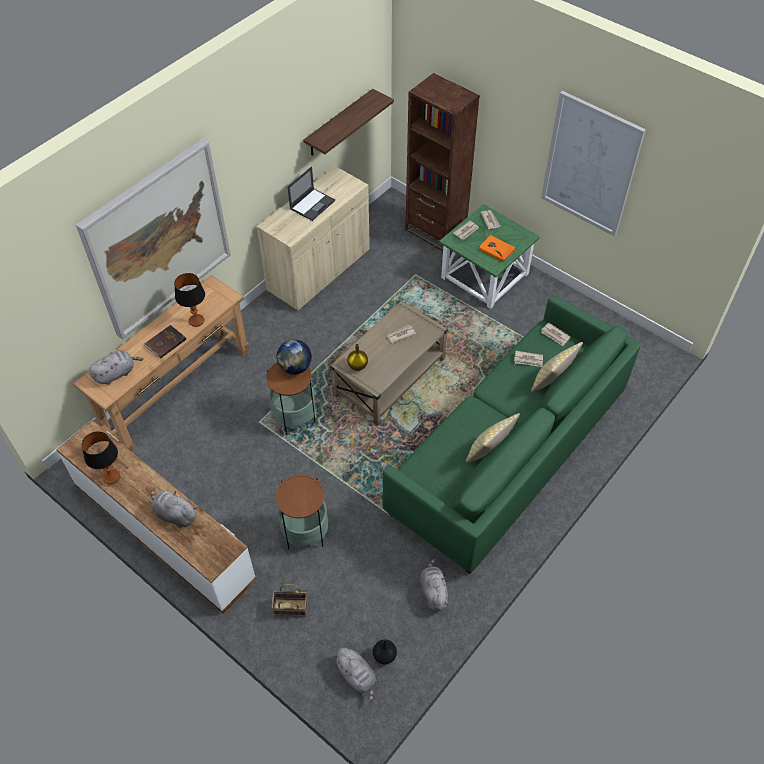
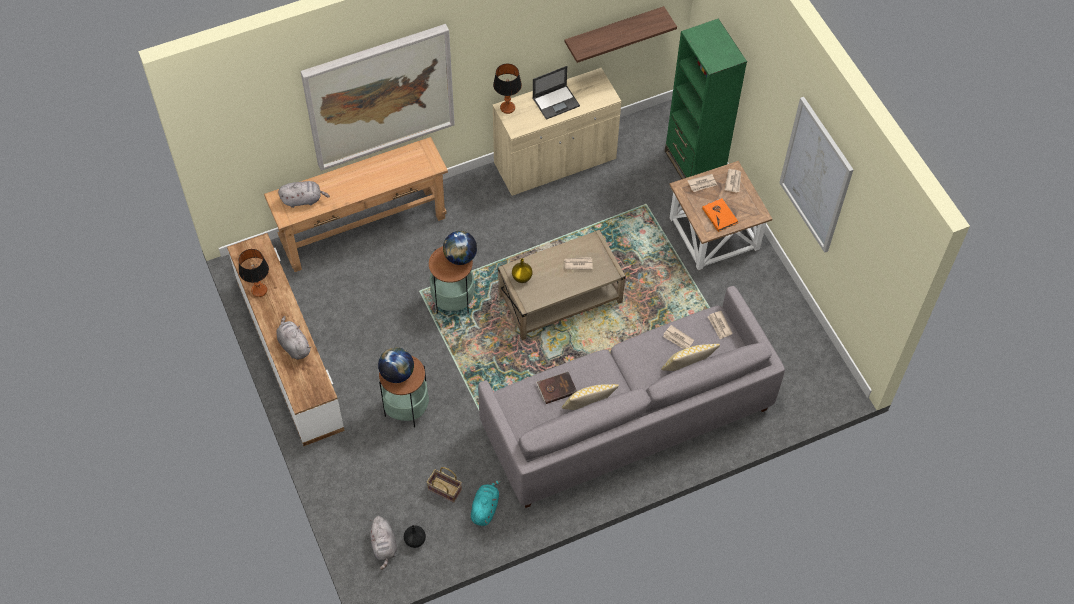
camera: 25 degrees right, 5 degrees up
brown book [144,325,186,359] -> brown book moved to [536,372,577,404]
table lamp [174,273,205,327] -> table lamp moved to [493,64,522,114]
basket [271,584,308,617] -> basket moved to [427,467,462,503]
green sofa [383,295,641,574] -> grey sofa [478,286,785,508]
brown bookcase [405,73,480,251] -> green bookcase [665,18,747,179]
grey plush toy [419,559,449,611] -> turquoise plush toy [471,480,501,526]
green side table [439,204,540,309] -> brown side table [670,161,772,270]
none -> globe [378,347,414,383]

